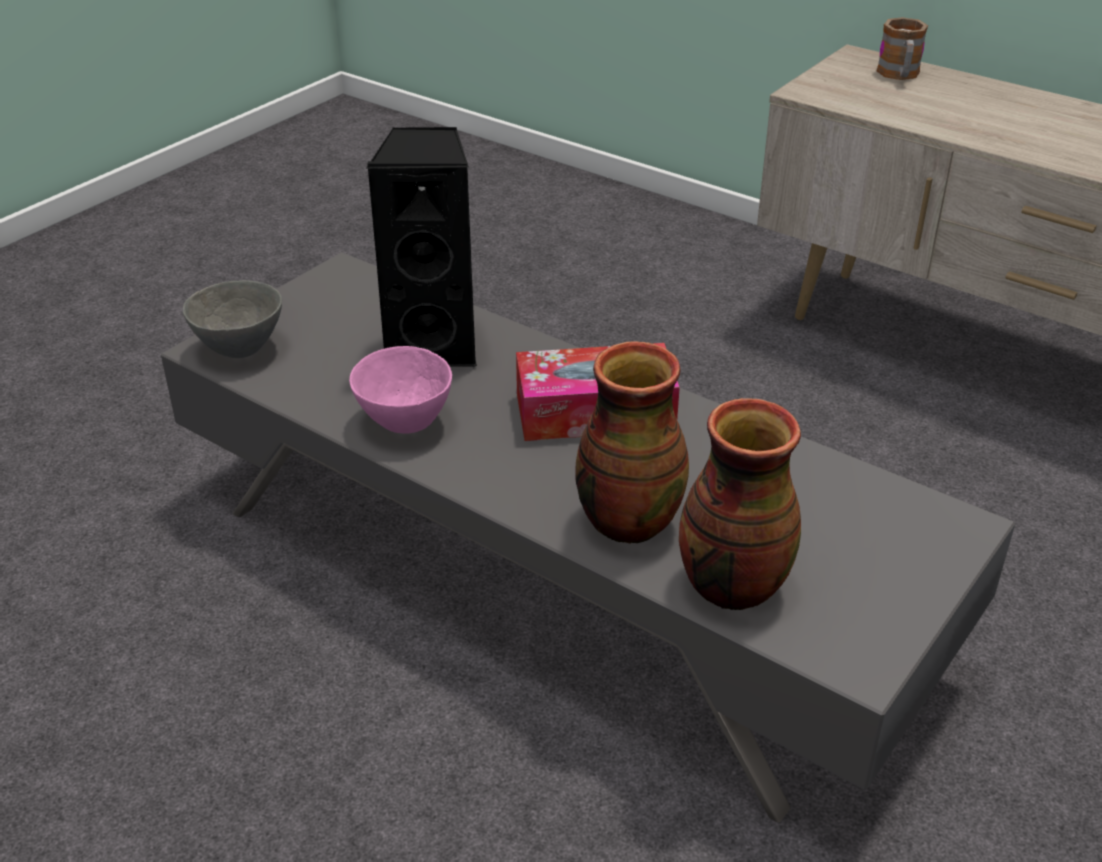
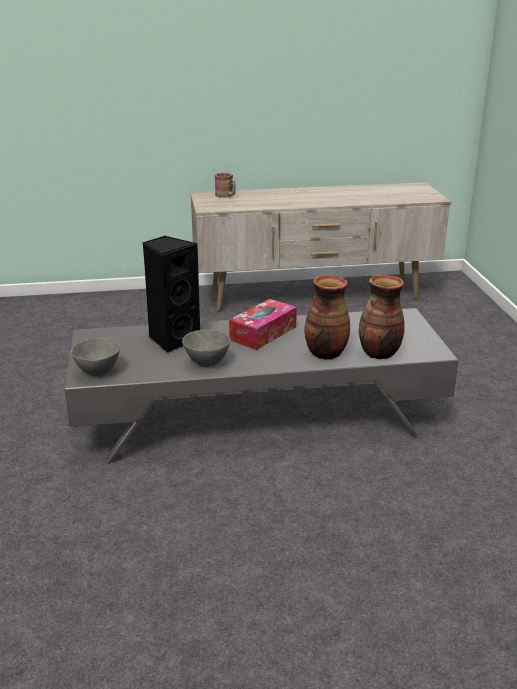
camera: 45 degrees left, 10 degrees down
pink bowl [349,346,452,434] -> grey bowl [182,330,231,367]

